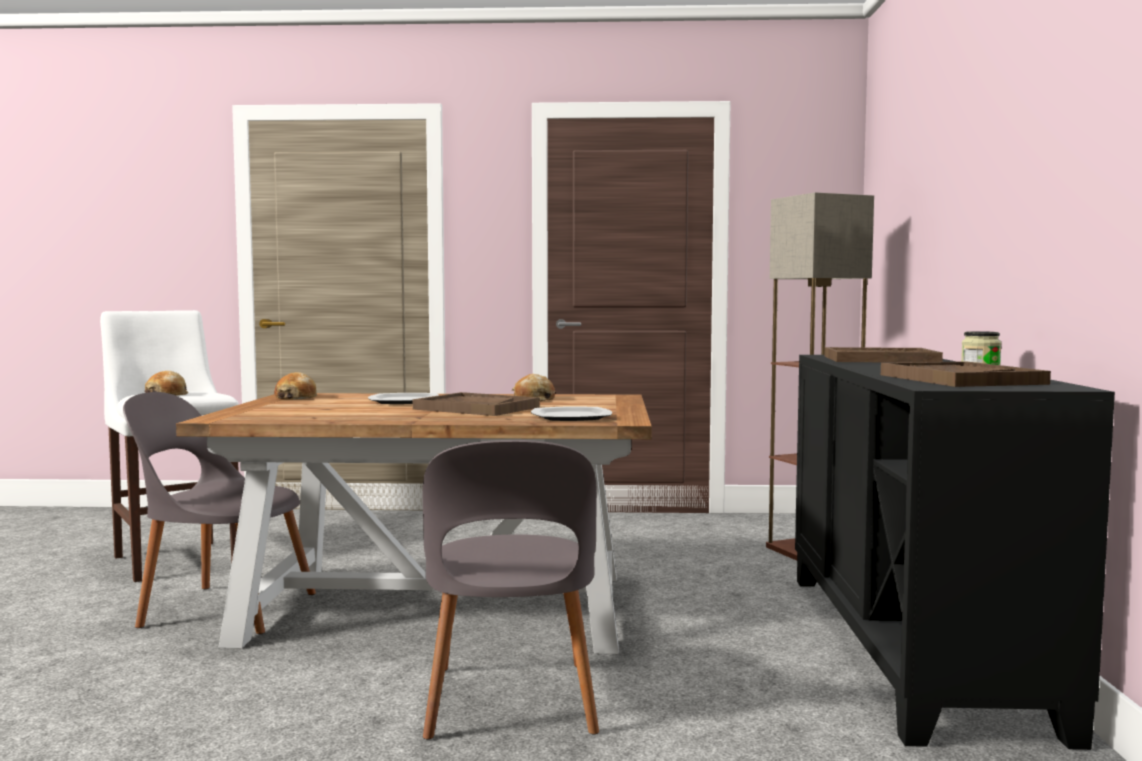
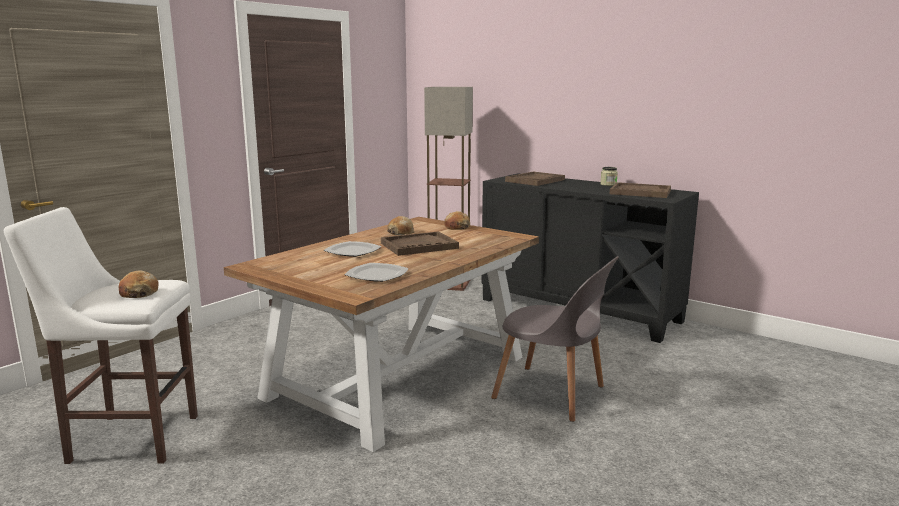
camera: 55 degrees left, 10 degrees up
grey chair [123,392,316,634] -> none
bread [274,372,317,400] -> bread moved to [444,211,470,230]
plate [531,406,612,421] -> plate moved to [344,263,409,282]

